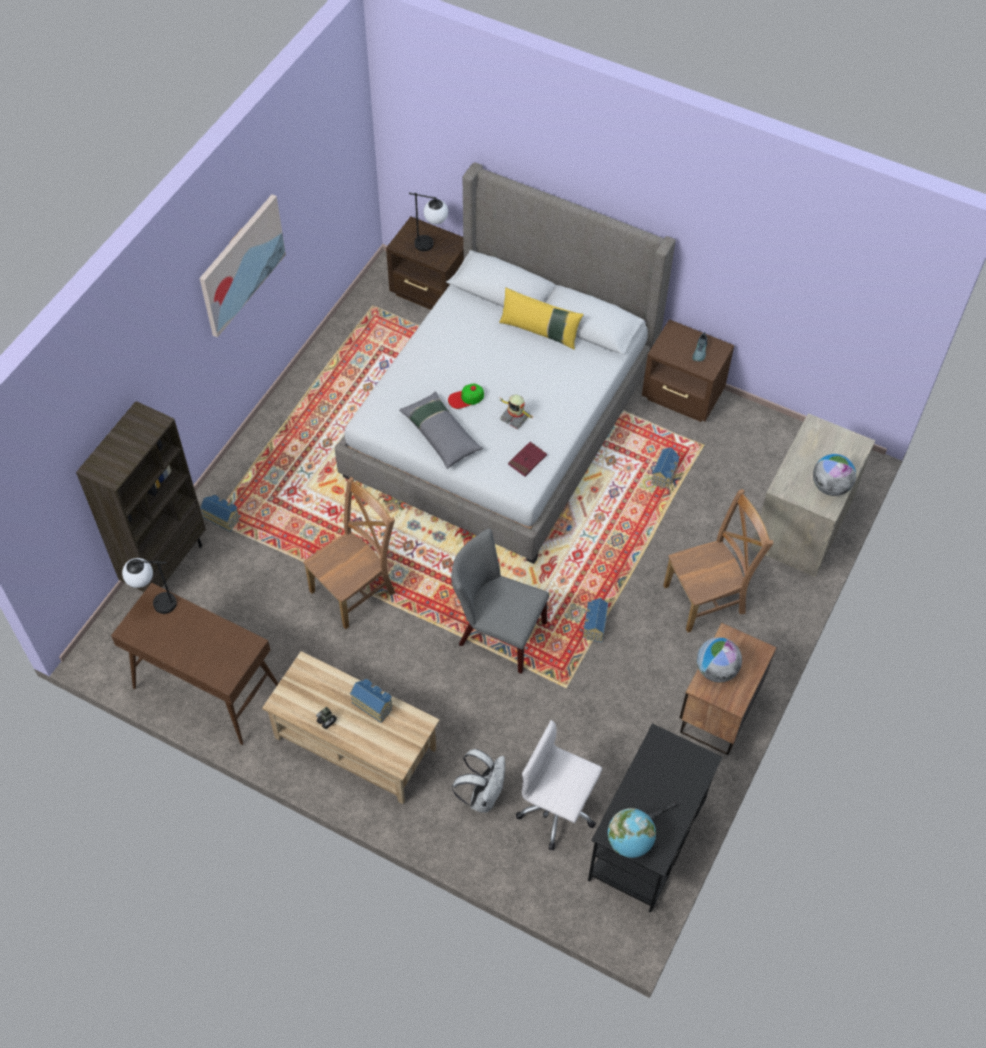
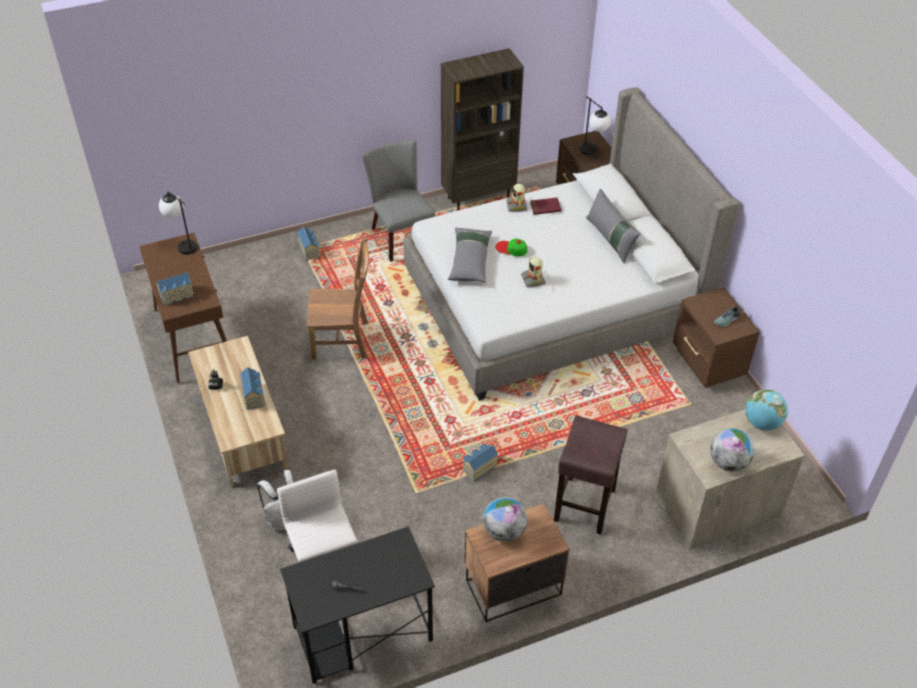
camera: 40 degrees right, 10 degrees down
brown bookcase [76,401,206,592] -> brown bookcase moved to [441,48,524,211]
picture [199,194,286,338] -> none
grey chair [451,529,549,674] -> grey chair moved to [362,139,435,262]
yellow pillow [499,287,584,350] -> grey pillow [586,189,641,263]
red book [508,442,547,477] -> red book moved to [530,198,561,215]
globe [608,808,656,858] -> globe moved to [745,389,788,431]
toy house [651,447,680,488] -> toy house moved to [156,272,194,306]
brown chair [663,489,774,632] -> brown stool [554,416,628,535]
none -> toy robot [506,184,527,212]

